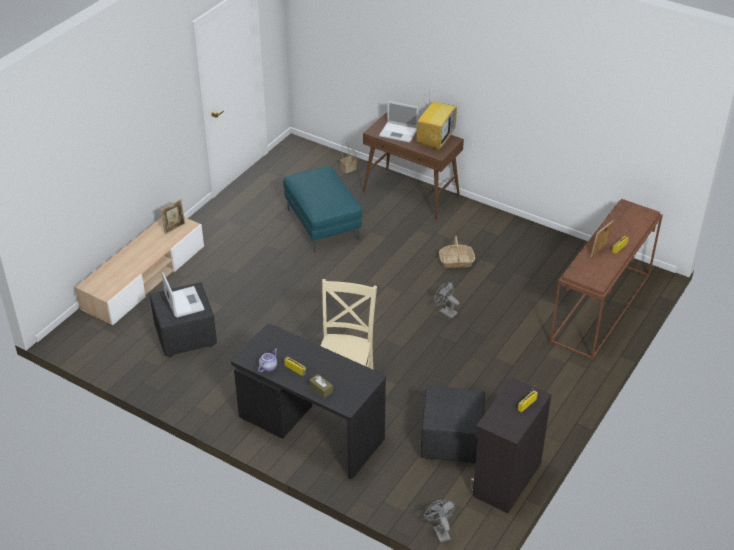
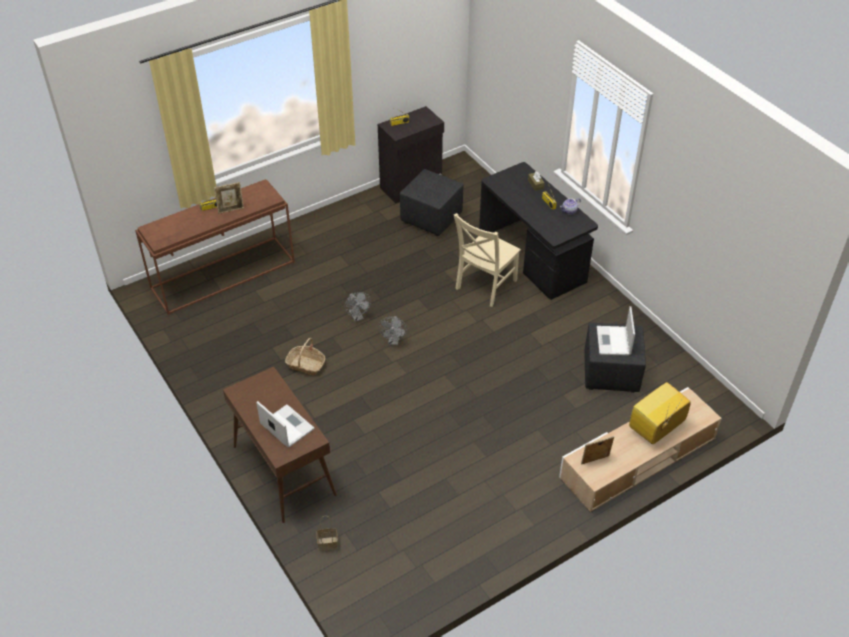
camera: 155 degrees left, 5 degrees up
turquoise ottoman [283,166,362,252] -> none
television [417,96,457,150] -> television moved to [629,382,691,444]
grey fan [424,500,456,542] -> grey fan moved to [378,316,407,345]

